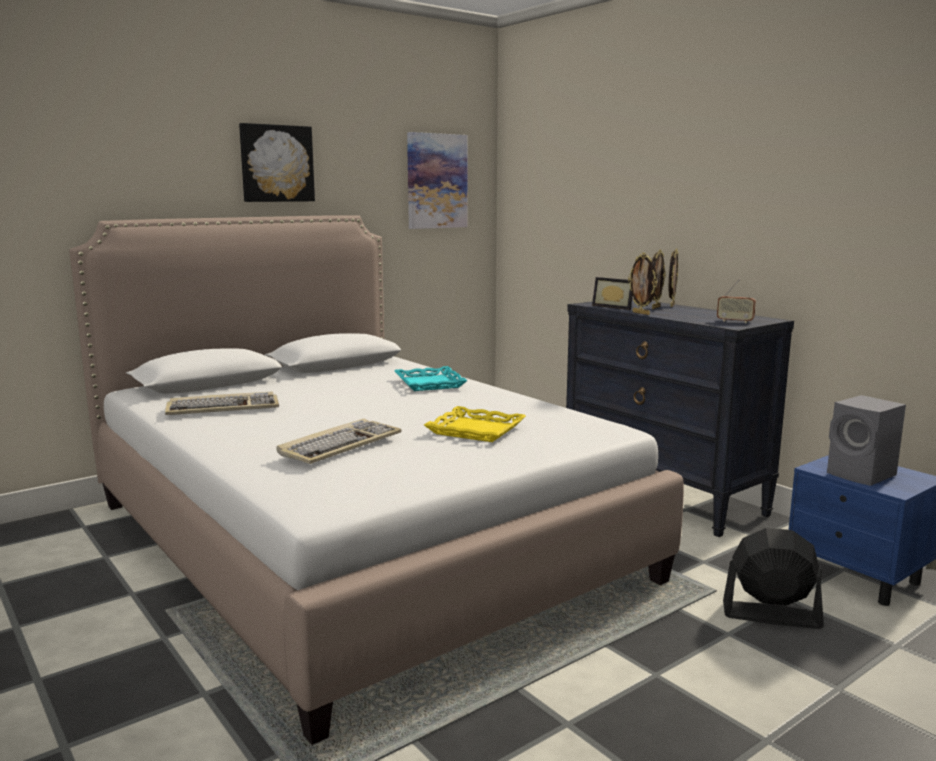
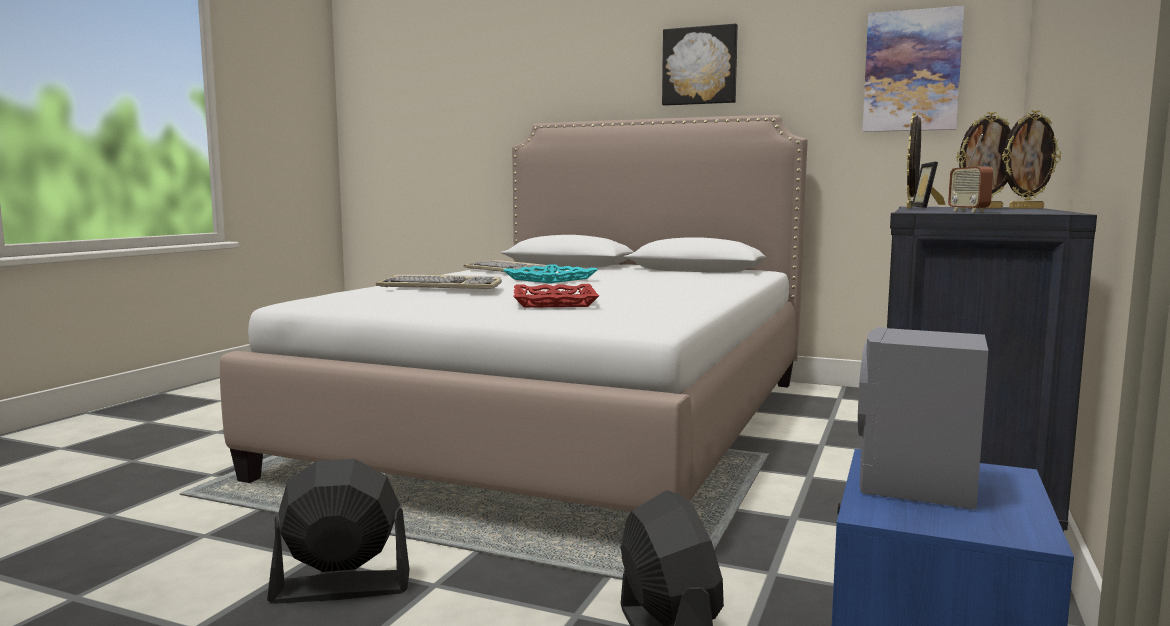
camera: 60 degrees right, 5 degrees down
turquoise tray [394,366,468,391] -> turquoise tray moved to [503,264,598,283]
yellow tray [424,406,526,442] -> red tray [513,284,599,308]
none -> black fan [267,459,410,604]

